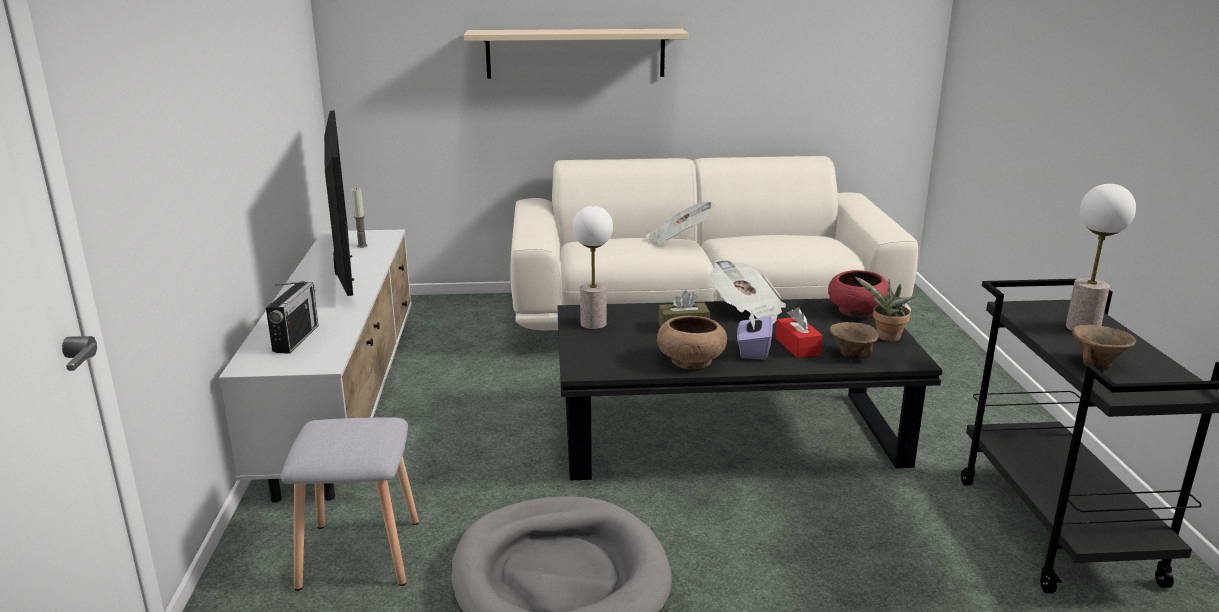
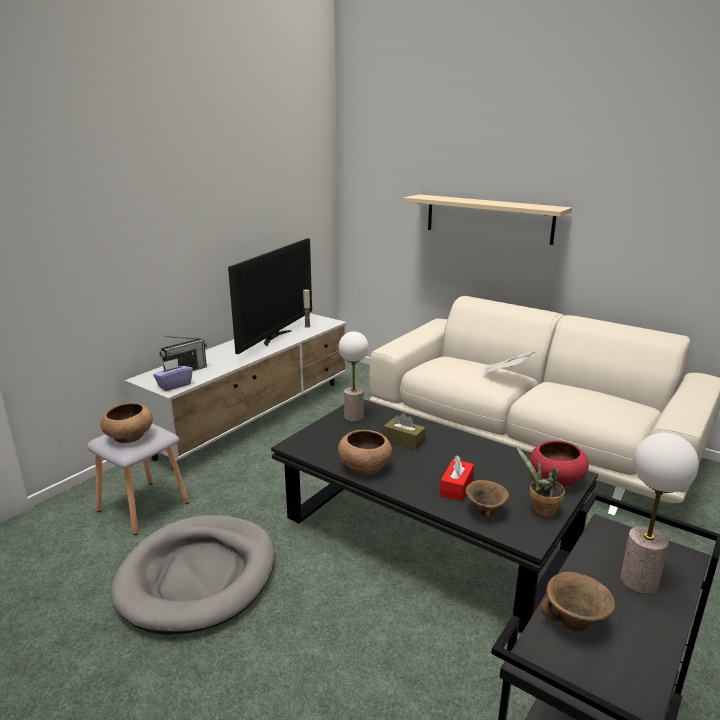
camera: 40 degrees right, 0 degrees up
newspaper [710,259,786,323] -> none
purple tissue box [737,310,773,360] -> purple tissue box moved to [153,359,193,391]
none -> brown bowl [101,403,153,443]

